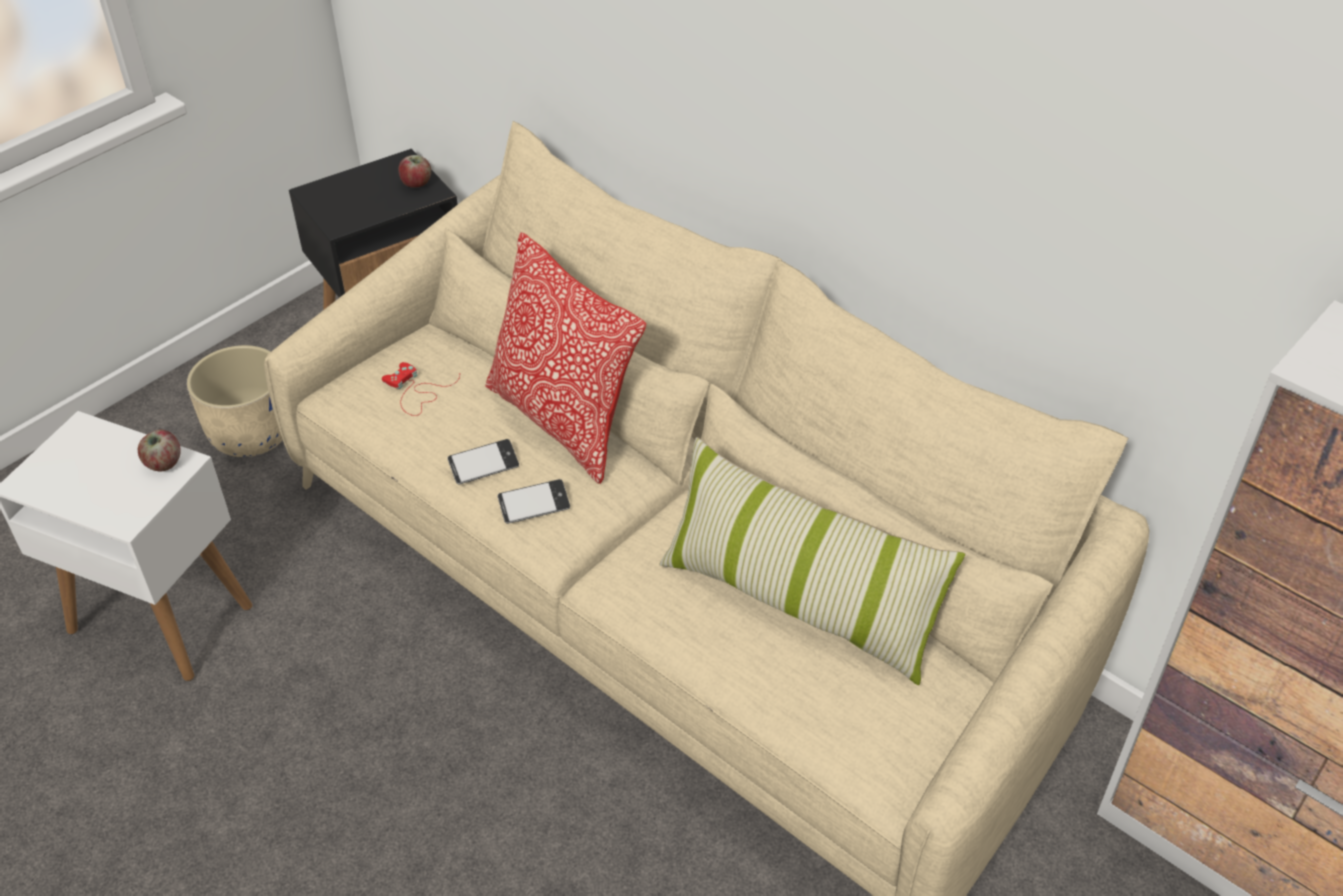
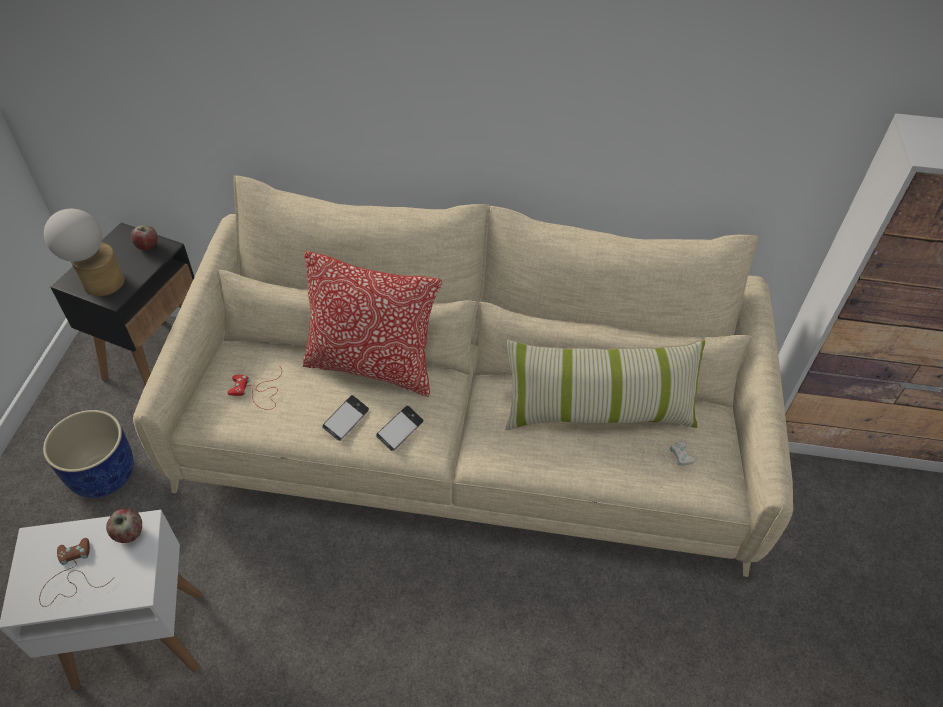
camera: 35 degrees left, 5 degrees up
beige planter [187,345,283,457] -> blue planter [43,410,134,498]
none -> brown game controller [39,538,114,607]
none -> table lamp [44,209,124,296]
none -> white game controller [632,438,696,487]

